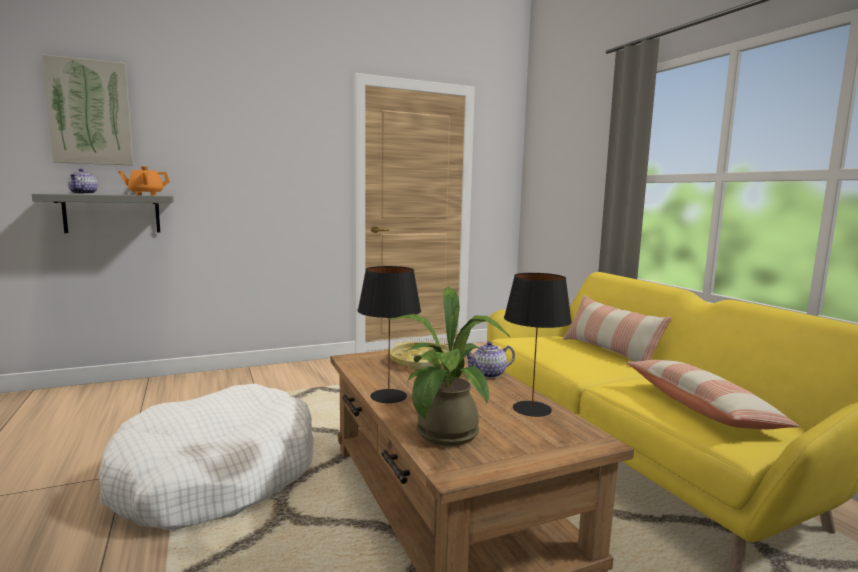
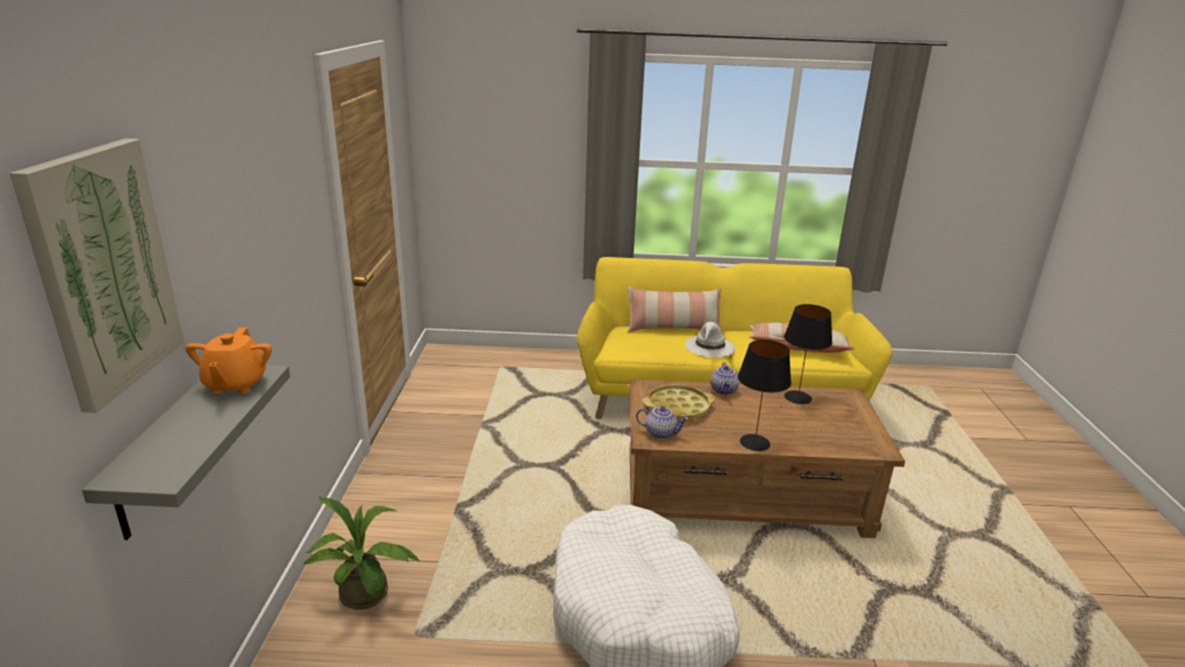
camera: 65 degrees left, 15 degrees up
teapot [68,169,98,194] -> teapot moved to [636,406,688,439]
potted plant [388,287,510,446] -> potted plant moved to [303,496,421,610]
none -> white hat [685,322,735,358]

